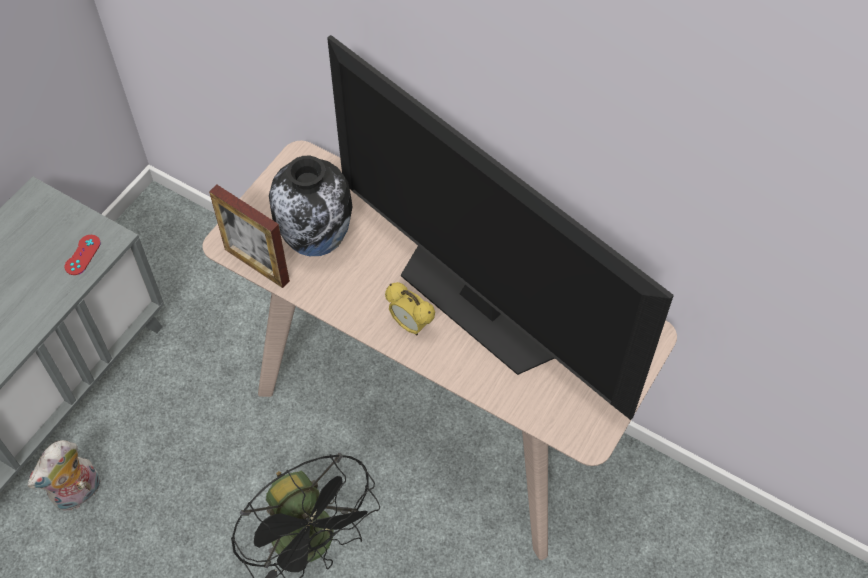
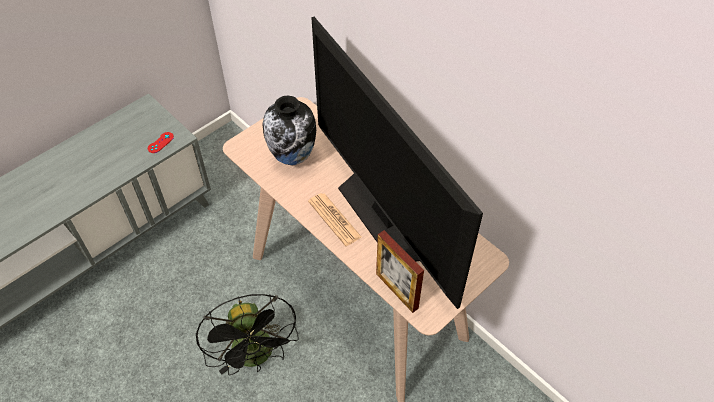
camera: 15 degrees right, 5 degrees down
plush toy [28,440,101,511] -> none
picture frame [209,184,290,288] -> picture frame moved to [376,230,424,313]
alarm clock [385,282,435,335] -> newspaper [308,193,362,246]

